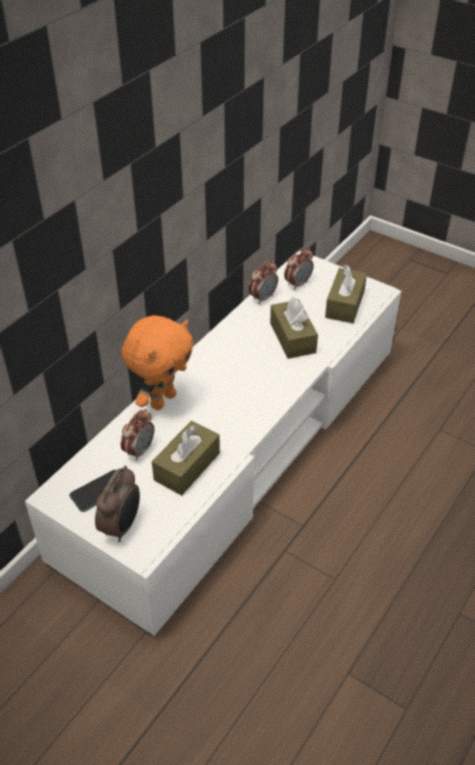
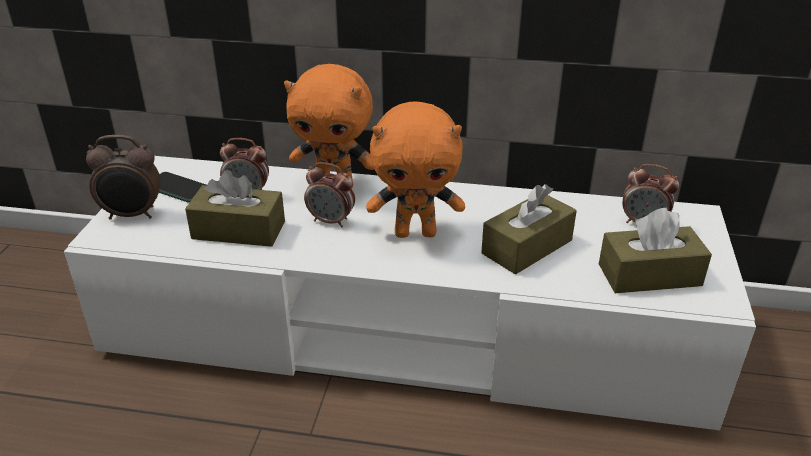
camera: 65 degrees right, 10 degrees down
alarm clock [248,261,278,304] -> alarm clock moved to [304,162,355,228]
none -> orange plush toy [366,102,465,238]

